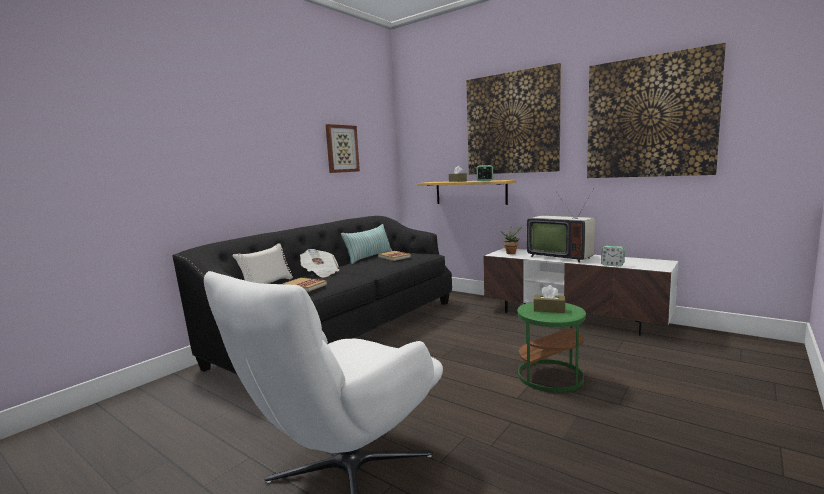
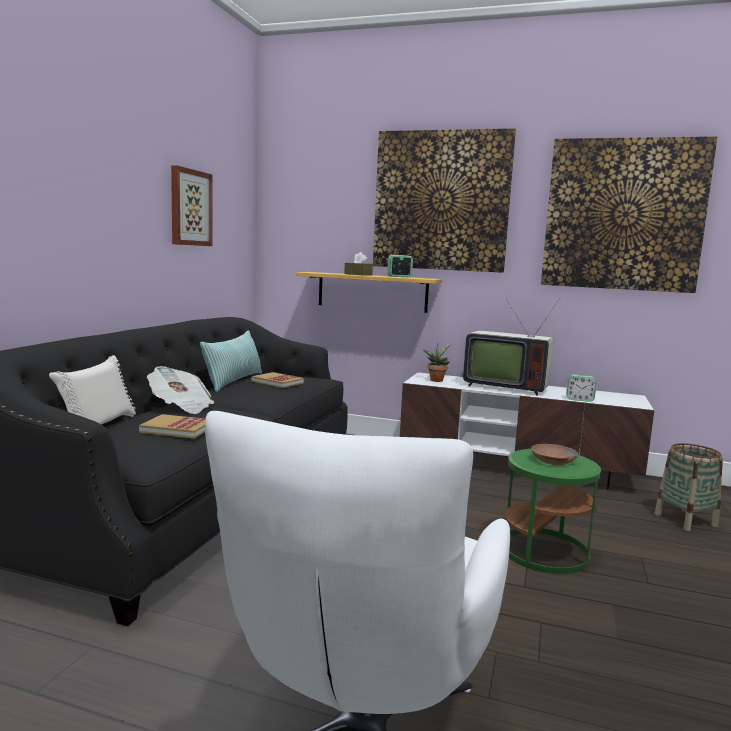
camera: 20 degrees left, 0 degrees up
brown tissue box [534,285,566,313] -> brown bowl [531,444,578,465]
none -> basket [654,443,723,531]

